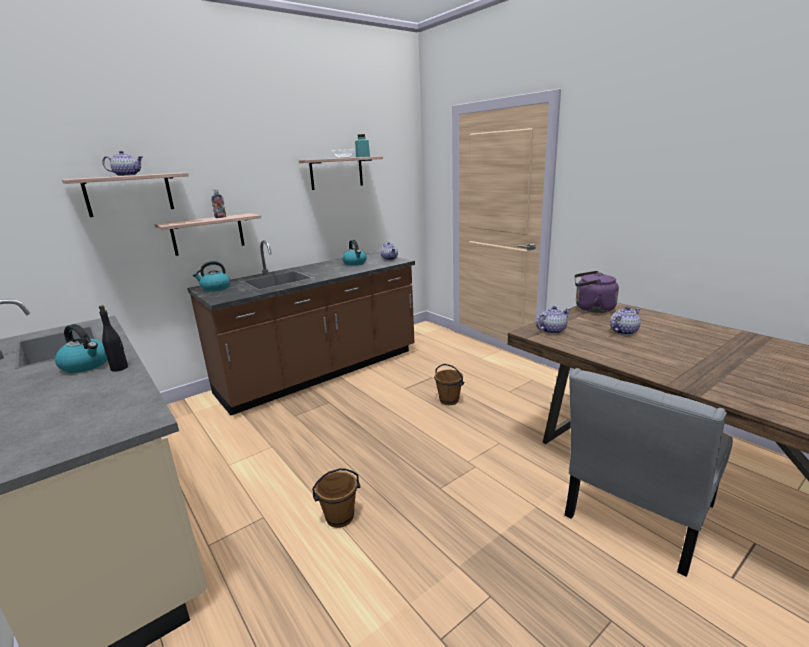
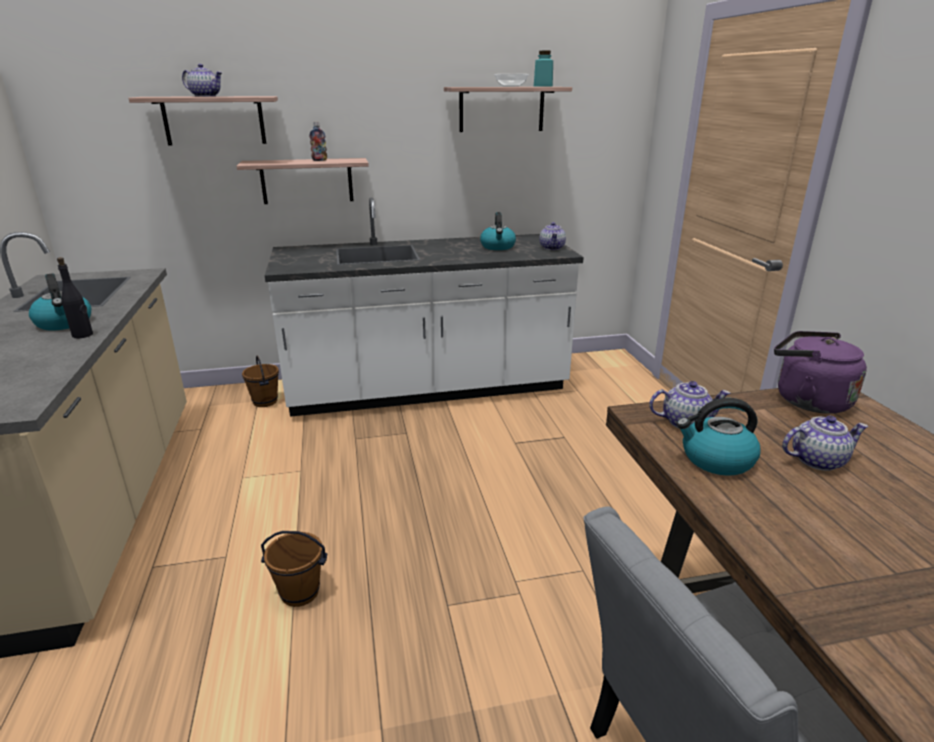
camera: 25 degrees right, 5 degrees up
brown counter [187,240,415,416] -> white counter [265,198,584,417]
kettle [193,261,230,291] -> kettle moved to [677,398,760,476]
brown bucket [434,364,464,405] -> brown bucket moved to [242,356,279,407]

